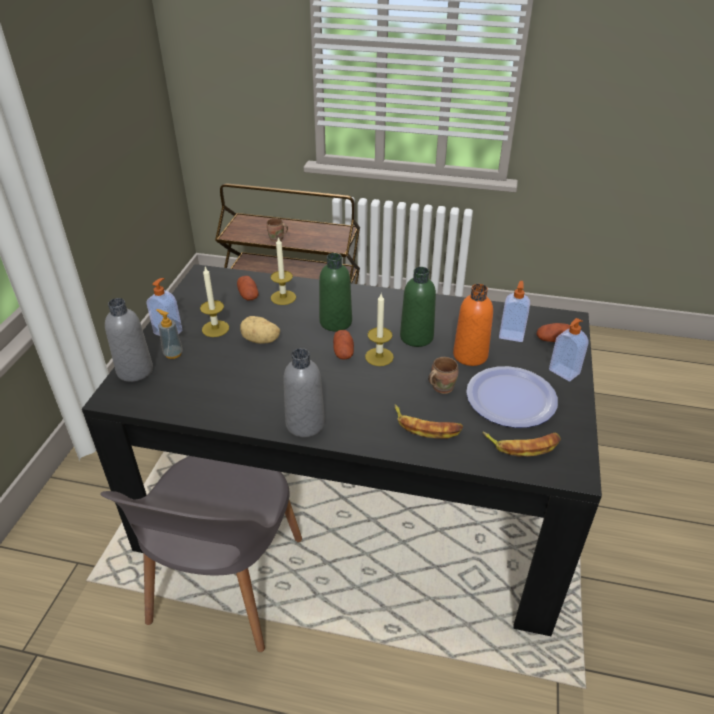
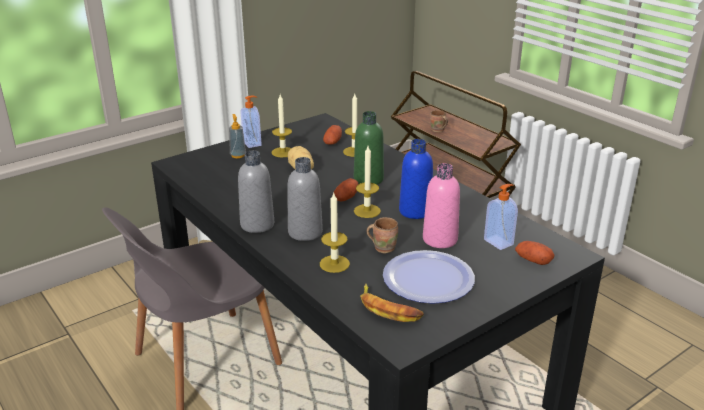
camera: 40 degrees right, 10 degrees down
grey bottle [105,298,153,382] -> grey bottle moved to [287,157,323,241]
banana [395,404,463,439] -> candle [320,193,350,273]
green bottle [400,267,436,347] -> blue bottle [399,139,433,219]
orange bottle [453,284,493,366] -> pink bottle [423,163,460,248]
soap dispenser [549,318,589,381] -> none

